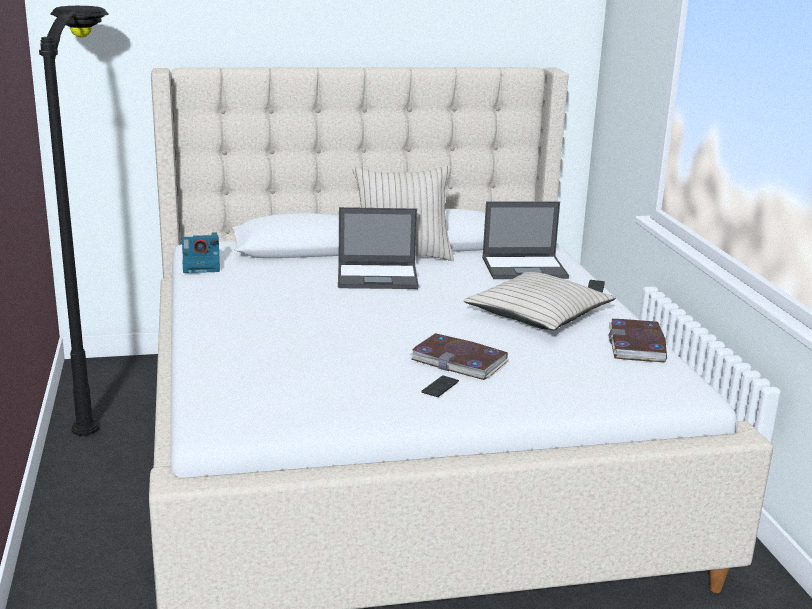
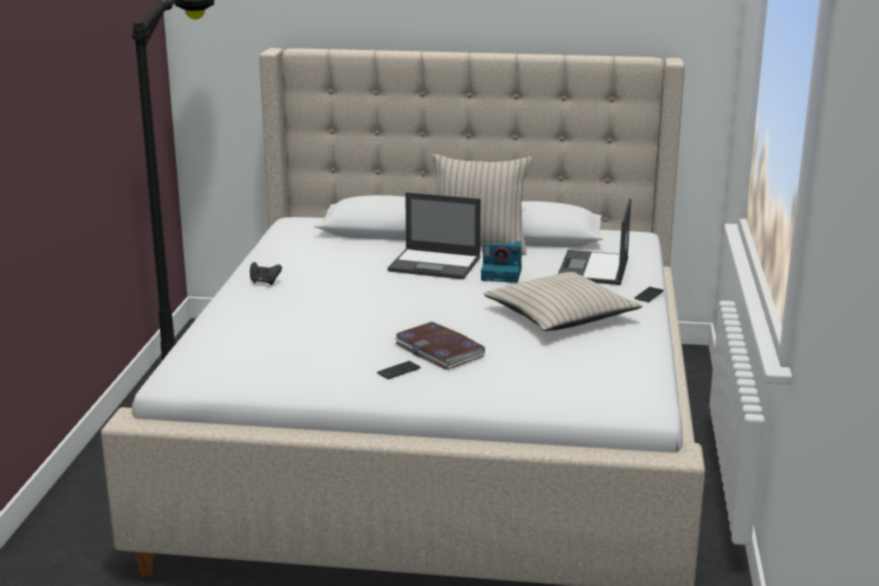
camera: 20 degrees right, 0 degrees up
camera [182,232,220,273] -> camera moved to [481,241,522,283]
laptop [482,201,569,279] -> laptop turned 90 degrees clockwise [558,198,631,285]
book [609,319,667,362] -> none
none -> black game controller [250,262,282,285]

